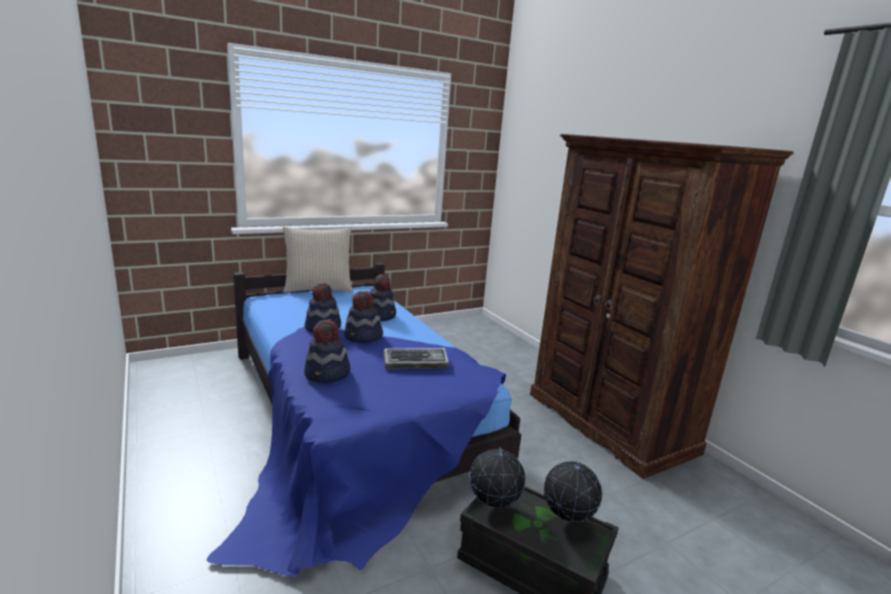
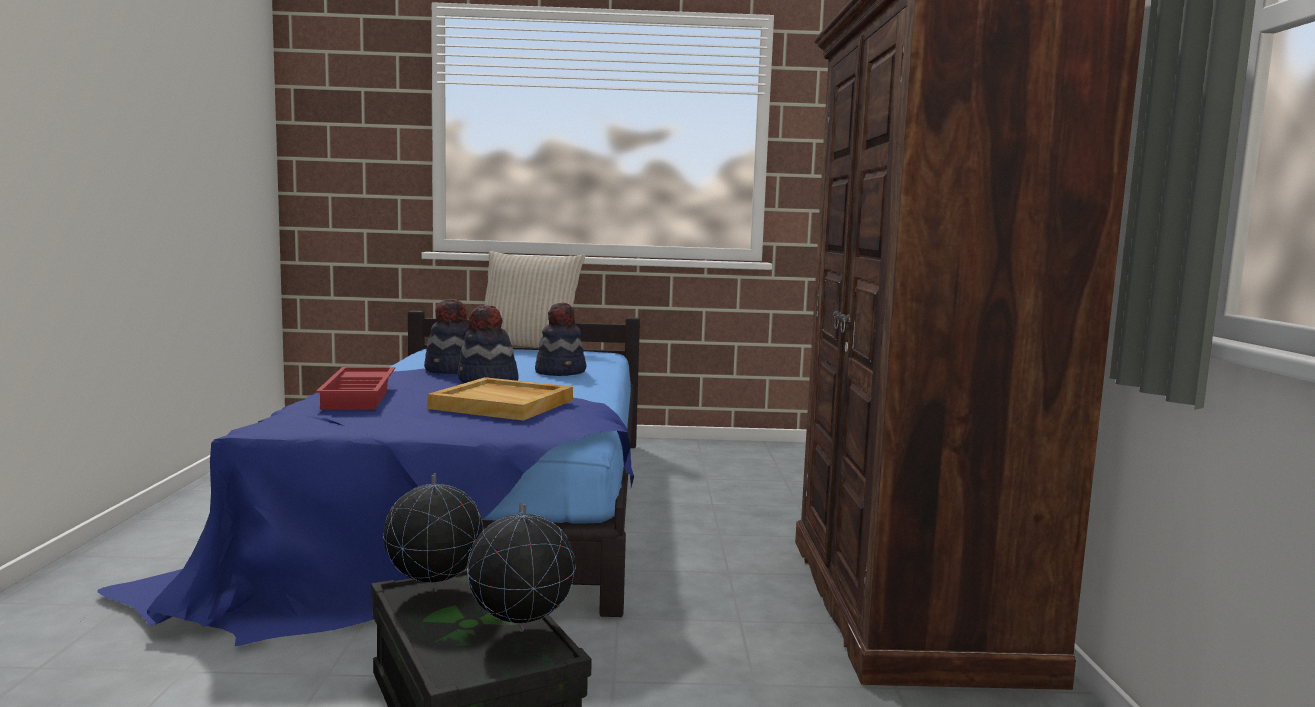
camera: 30 degrees right, 10 degrees down
hat [304,320,351,383] -> red tray [316,367,395,410]
keyboard [384,348,449,369] -> beige tray [427,377,573,421]

